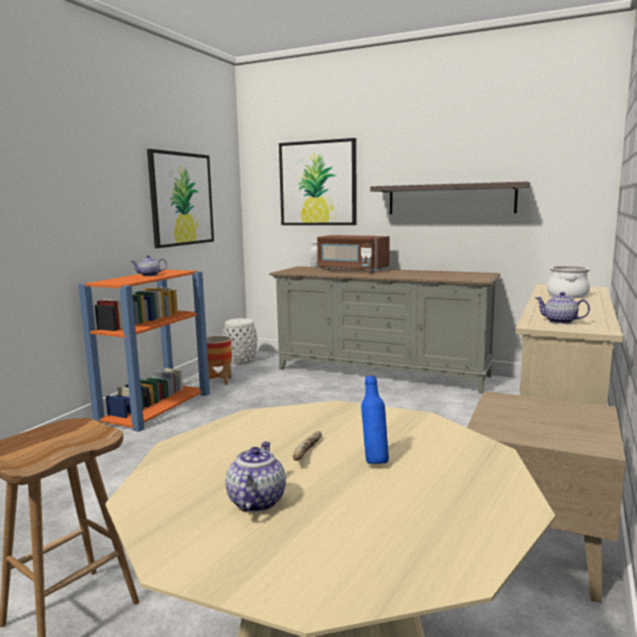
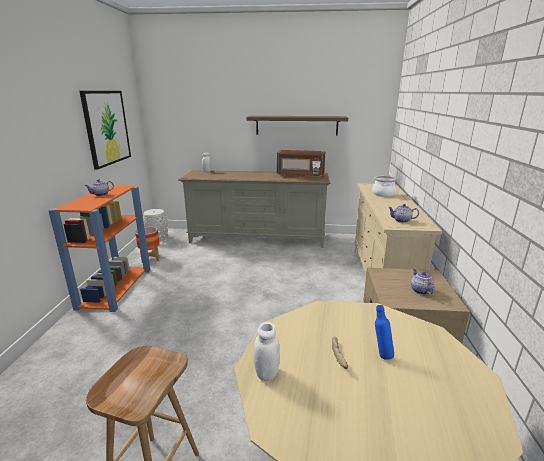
camera: 20 degrees left, 10 degrees up
teapot [225,442,286,512] -> teapot moved to [411,269,435,294]
picture [279,138,357,225] -> none
brown microwave [317,235,390,273] -> brown microwave moved to [277,150,325,177]
none -> white jar [254,322,280,381]

